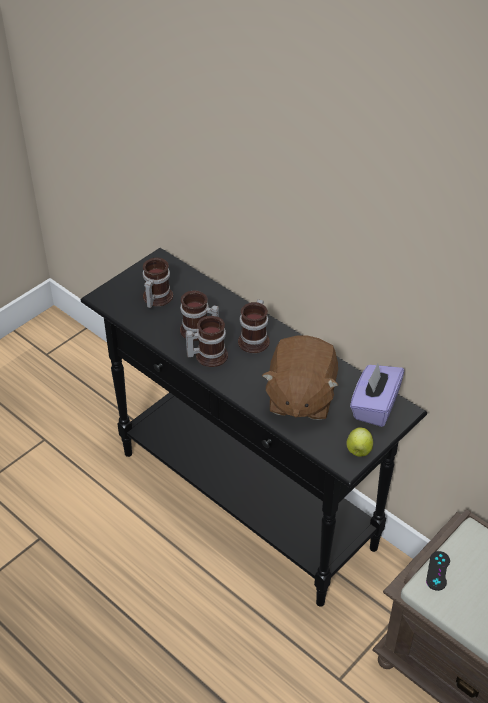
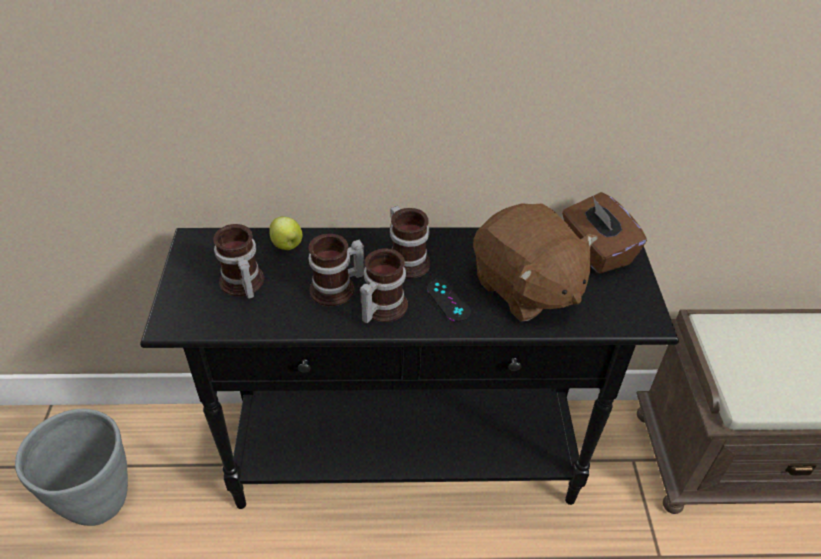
camera: 45 degrees left, 0 degrees up
apple [346,427,373,456] -> apple moved to [269,216,302,250]
purple tissue box [350,363,404,427] -> brown tissue box [562,192,647,274]
black game controller [426,551,450,591] -> black game controller moved to [427,279,471,322]
none -> grey planter [15,409,128,526]

